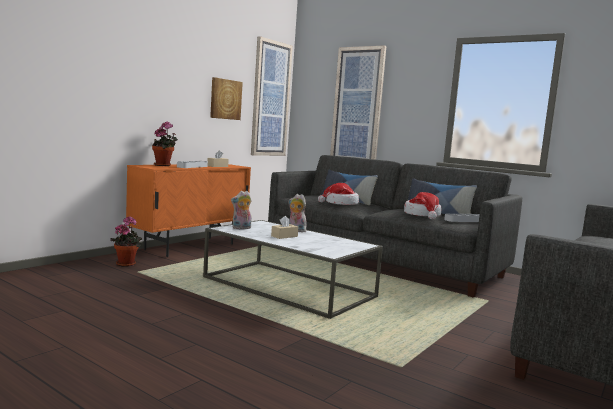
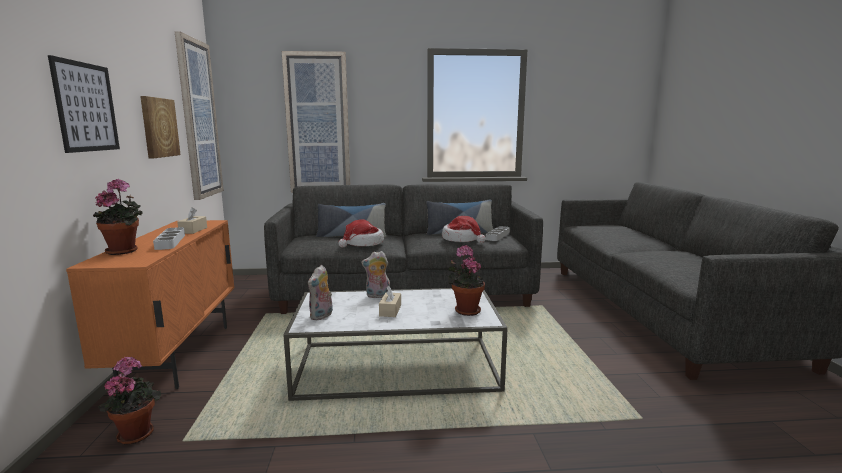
camera: 40 degrees left, 5 degrees up
none -> picture [48,55,120,153]
none -> potted plant [448,245,485,316]

